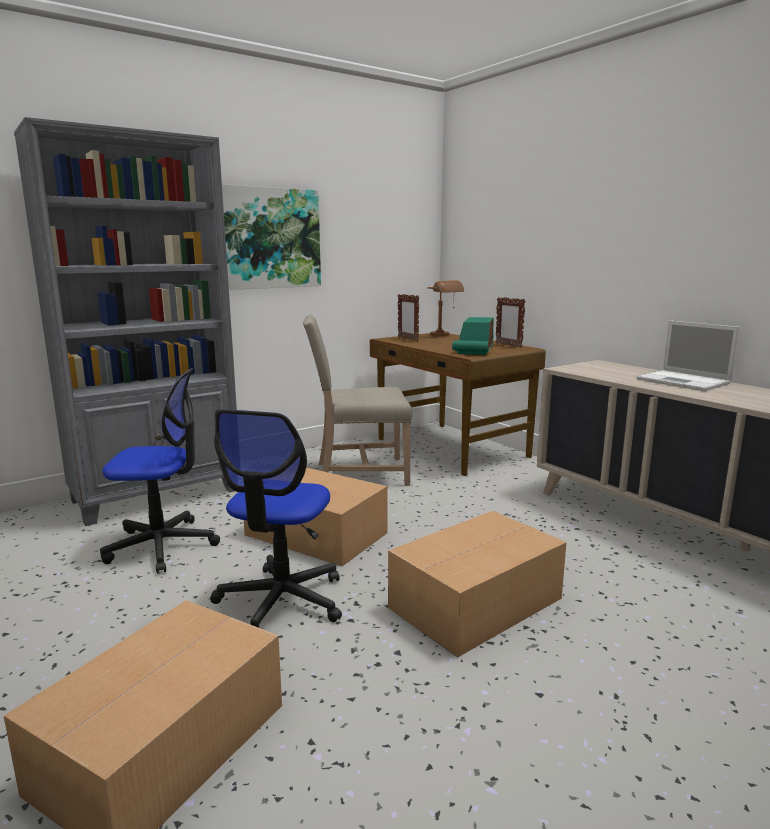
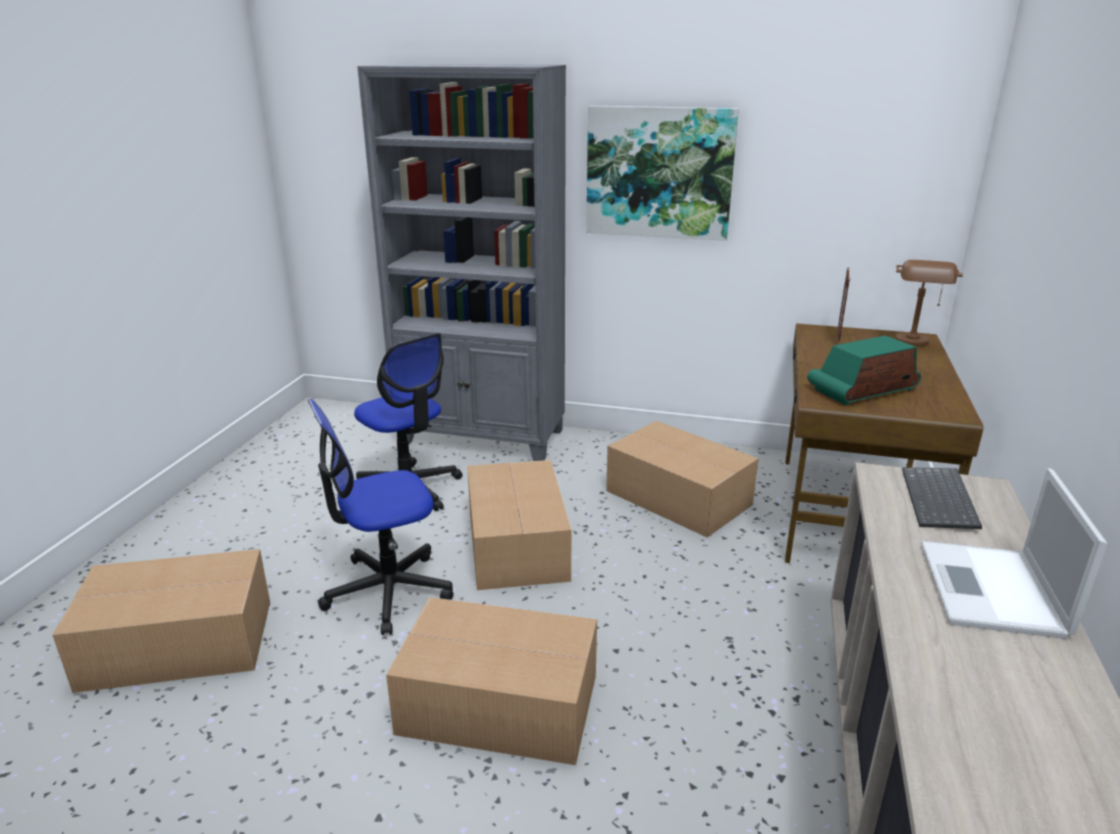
camera: 50 degrees right, 10 degrees up
beige chair [303,315,413,486] -> cardboard box [606,421,759,537]
picture frame [496,297,525,348] -> none
none -> keyboard [902,467,982,529]

